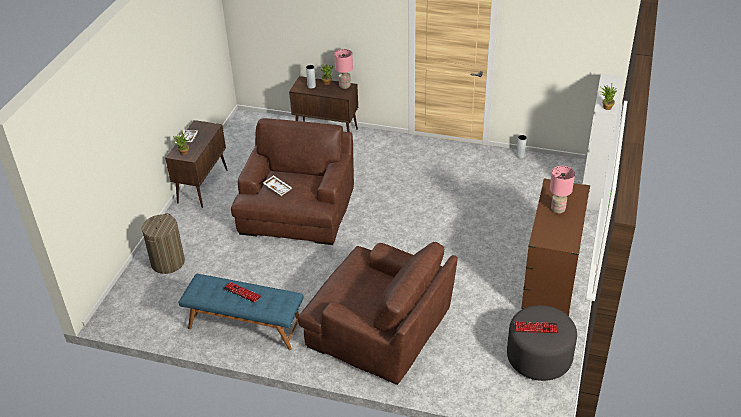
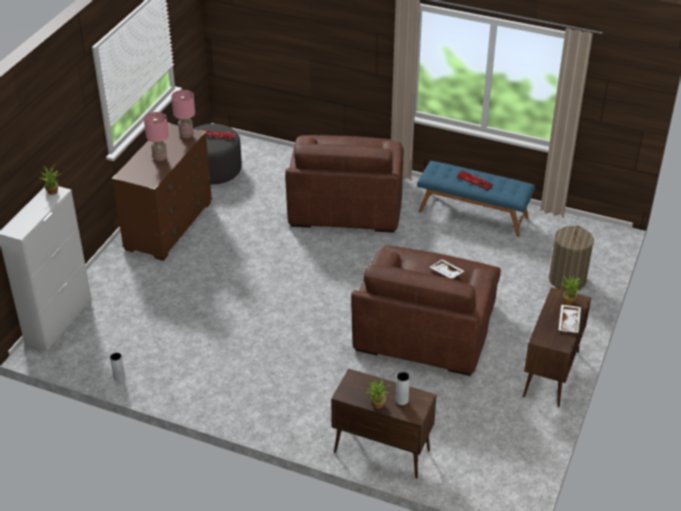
camera: 175 degrees left, 0 degrees up
brown armchair [298,242,458,385] -> brown armchair turned 120 degrees counterclockwise [285,135,404,233]
pink table lamp [334,49,353,89] -> pink table lamp moved to [171,90,195,138]

